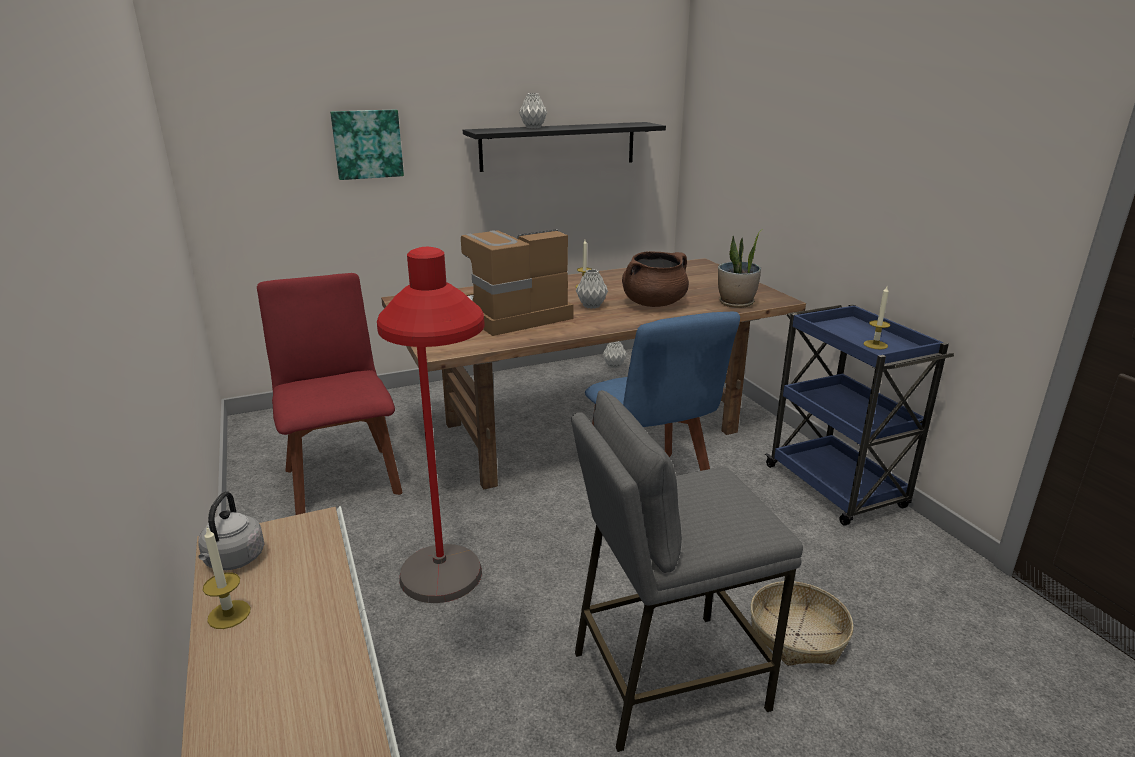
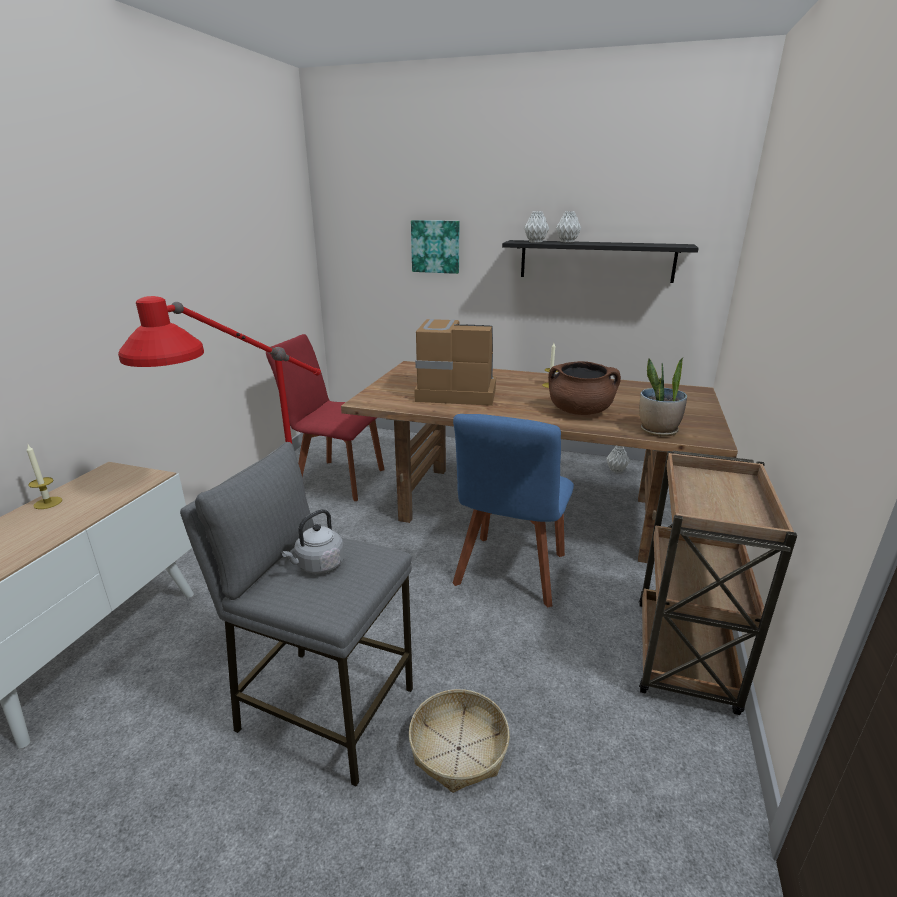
camera: 40 degrees right, 0 degrees up
grey kettle [198,491,264,570] -> grey kettle moved to [282,509,345,574]
red chair [257,273,402,515] -> red chair turned 90 degrees counterclockwise [266,334,384,501]
grey vase [576,269,608,309] -> grey vase moved to [524,211,549,243]
blue cart [765,304,954,526] -> brown cart [639,451,797,715]
candle [863,286,890,349] -> none

